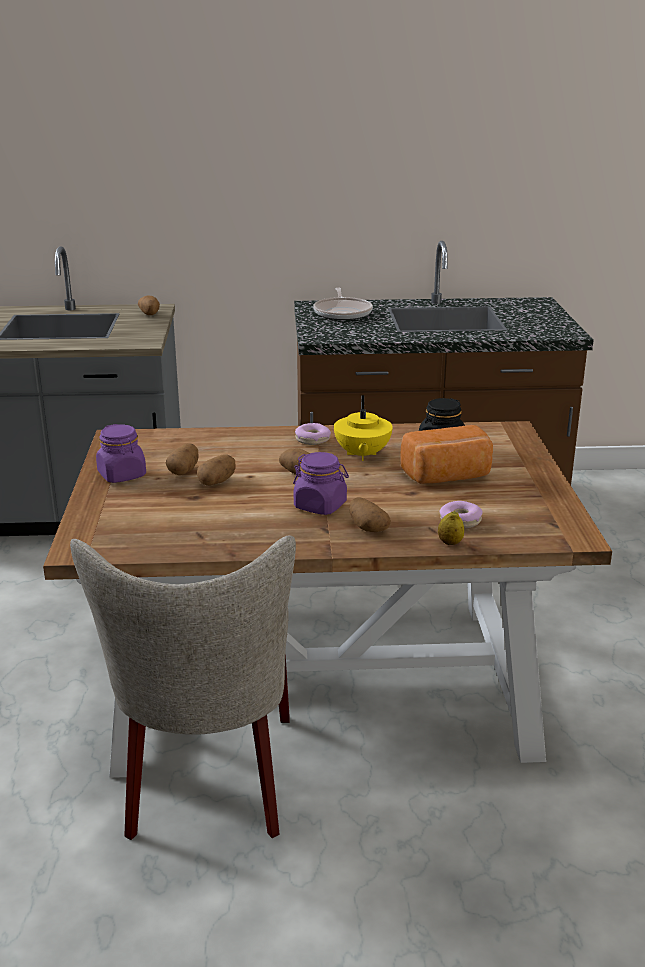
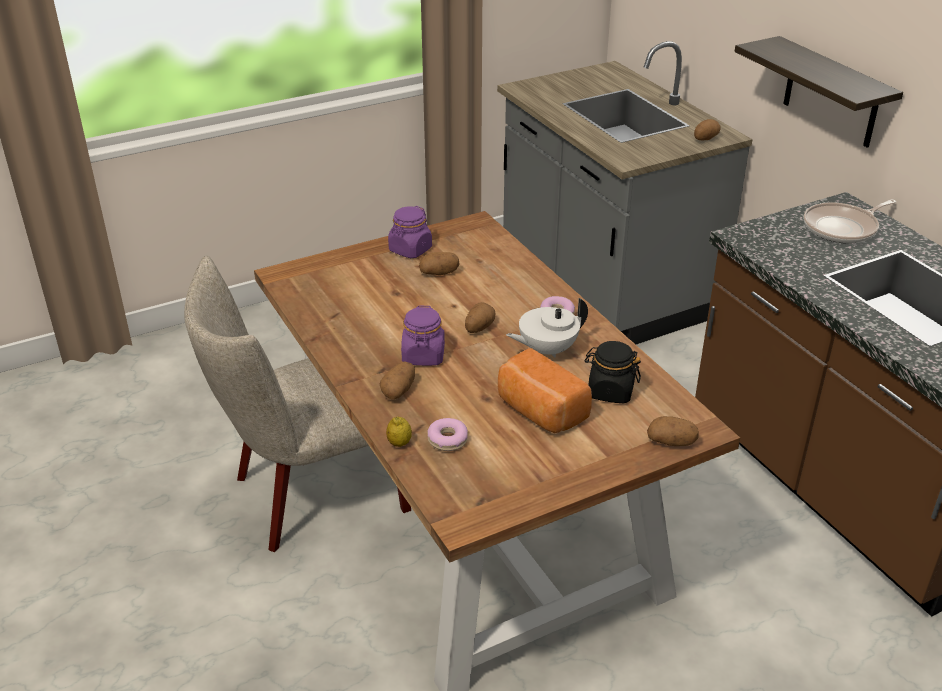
camera: 65 degrees right, 10 degrees up
potato [197,454,236,486] -> potato moved to [647,416,699,446]
yellow teapot [334,395,393,461] -> white teapot [506,298,588,358]
none -> shelf [734,36,903,148]

